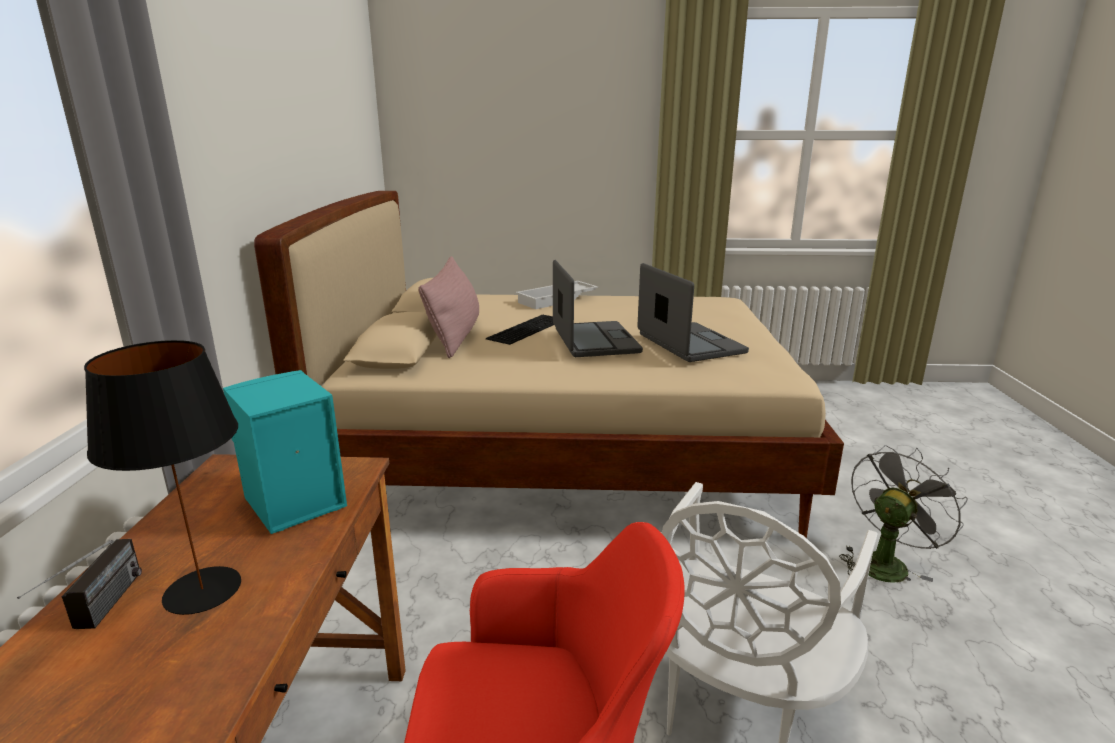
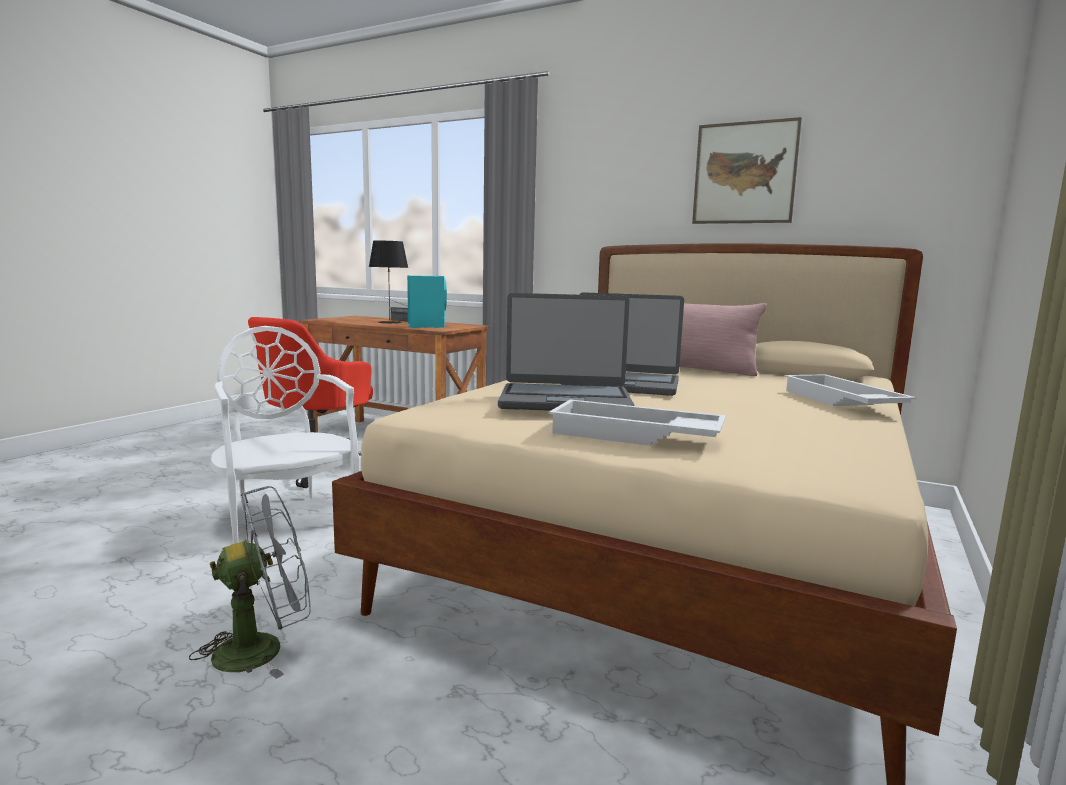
camera: 115 degrees right, 10 degrees down
keyboard [486,315,554,345] -> none
grey fan [839,445,968,582] -> grey fan turned 105 degrees counterclockwise [189,486,311,679]
none -> white tray [549,399,726,446]
none -> picture [692,117,802,224]

